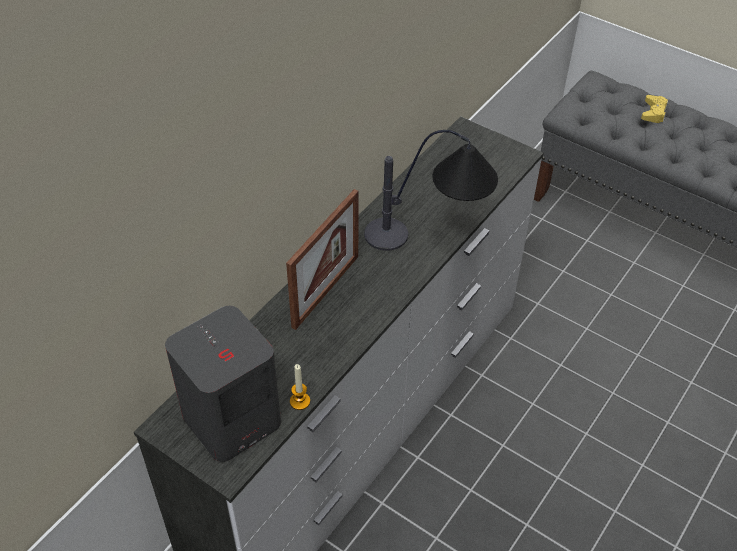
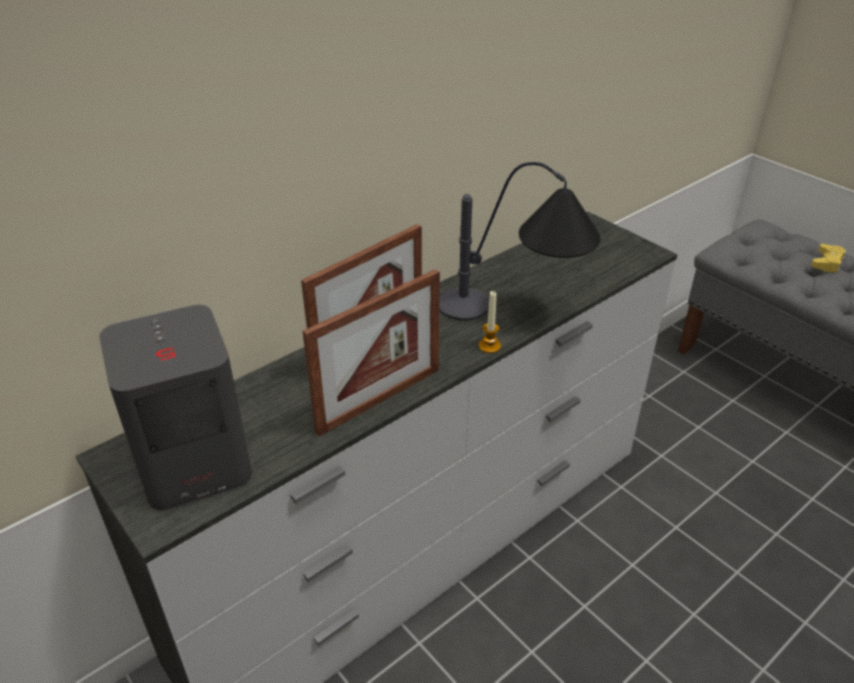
camera: 15 degrees right, 10 degrees down
candle [290,364,310,410] -> candle moved to [479,291,501,353]
none -> picture frame [303,269,440,436]

